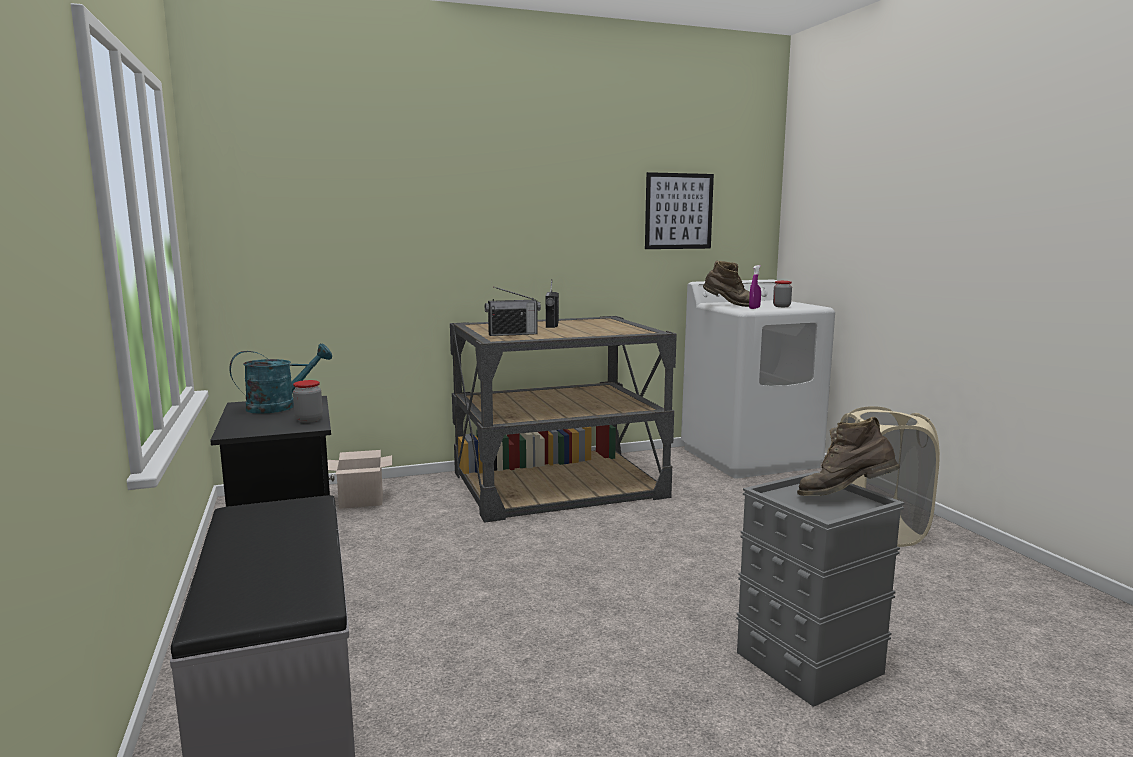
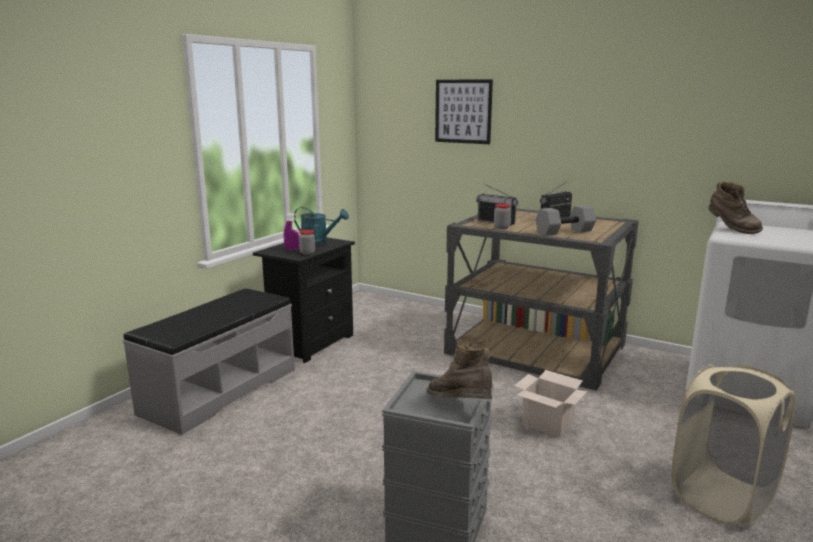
camera: 50 degrees right, 5 degrees up
cardboard box [327,450,392,509] -> cardboard box moved to [514,370,588,438]
picture [645,172,714,249] -> picture moved to [435,79,493,144]
purple spray bottle [749,265,761,309] -> purple spray bottle moved to [284,213,299,250]
jar [773,281,792,307] -> jar moved to [494,204,511,229]
none -> grey dumbbell [535,205,596,236]

